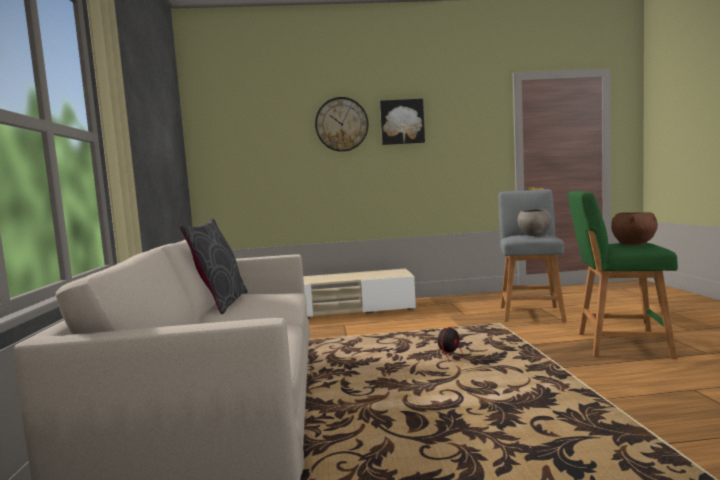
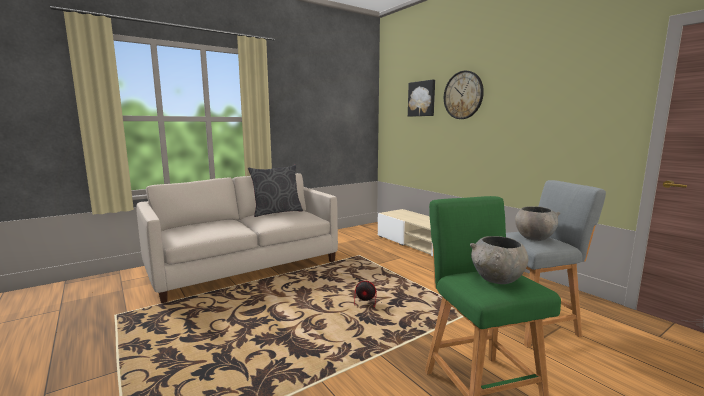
camera: 60 degrees right, 5 degrees up
picture [380,99,425,145] -> picture moved to [408,80,435,117]
brown bowl [611,212,658,244] -> grey bowl [470,236,528,284]

